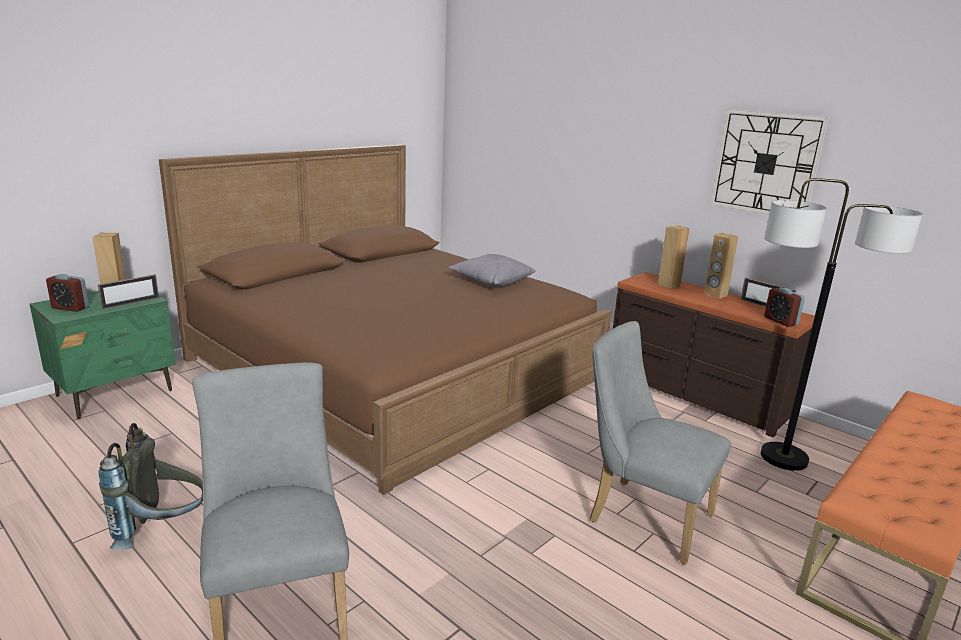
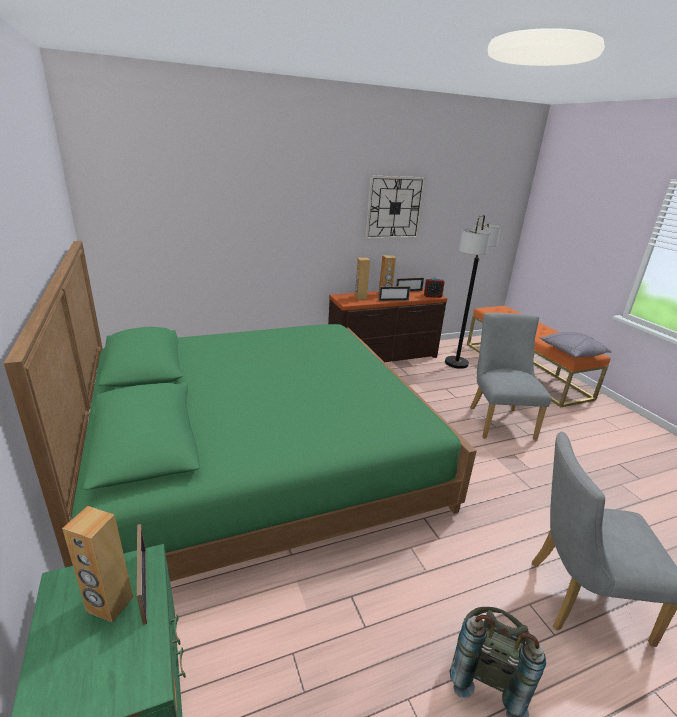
camera: 65 degrees left, 5 degrees up
alarm clock [46,274,89,312] -> none
brown bed [159,145,611,495] -> green bed [4,241,477,581]
grey pillow [449,254,536,286] -> grey pillow moved to [540,332,612,357]
grey chair [590,321,731,565] -> grey chair turned 120 degrees clockwise [470,313,552,441]
none -> picture frame [378,286,410,301]

